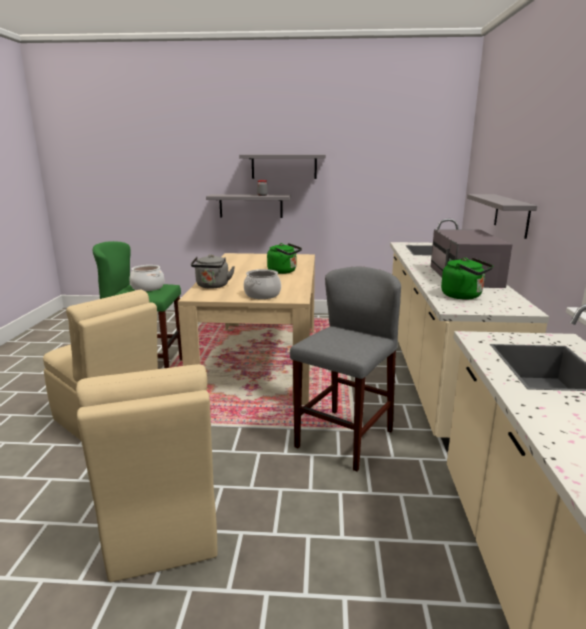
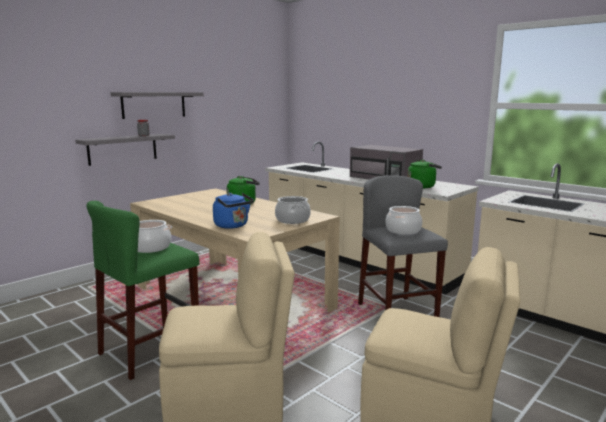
camera: 50 degrees left, 5 degrees down
grey kettle [191,254,235,289] -> blue kettle [213,193,254,229]
grey shelf [467,194,537,239] -> none
none -> cooking pot [386,206,422,235]

